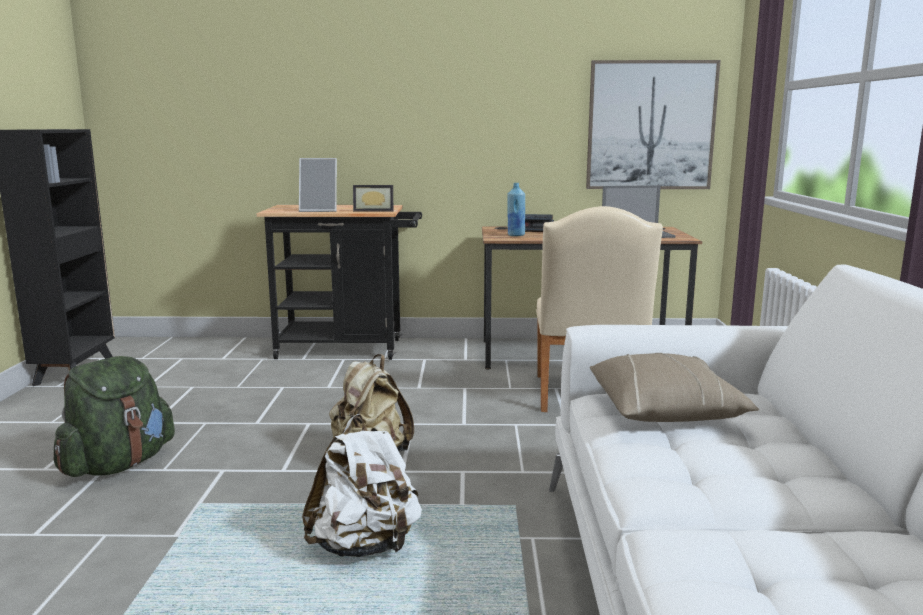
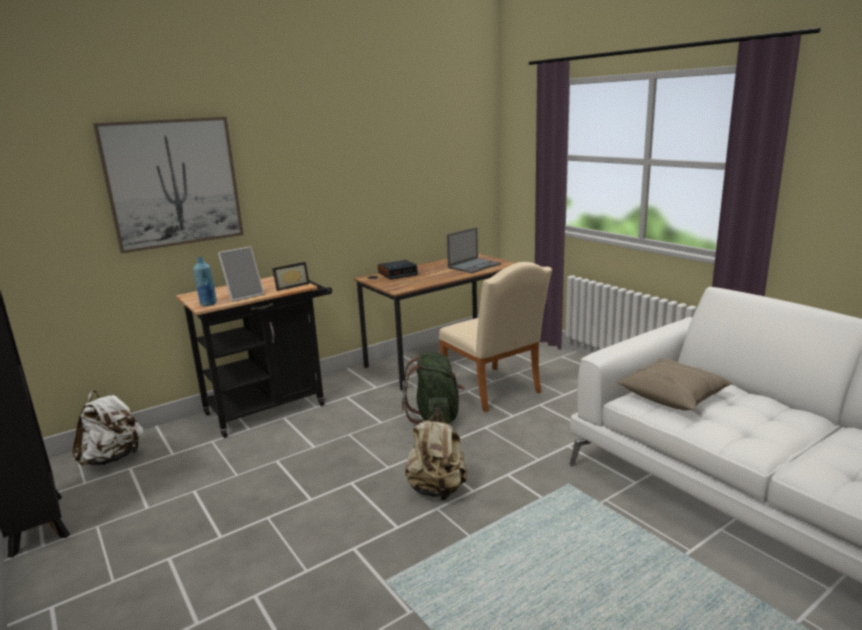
camera: 35 degrees left, 5 degrees up
green backpack [54,356,175,477] -> green backpack moved to [402,352,465,424]
white backpack [302,414,422,557] -> white backpack moved to [72,390,144,466]
blue bottle [507,183,525,236] -> blue bottle moved to [193,257,217,306]
picture [586,60,721,189] -> picture moved to [93,117,244,253]

